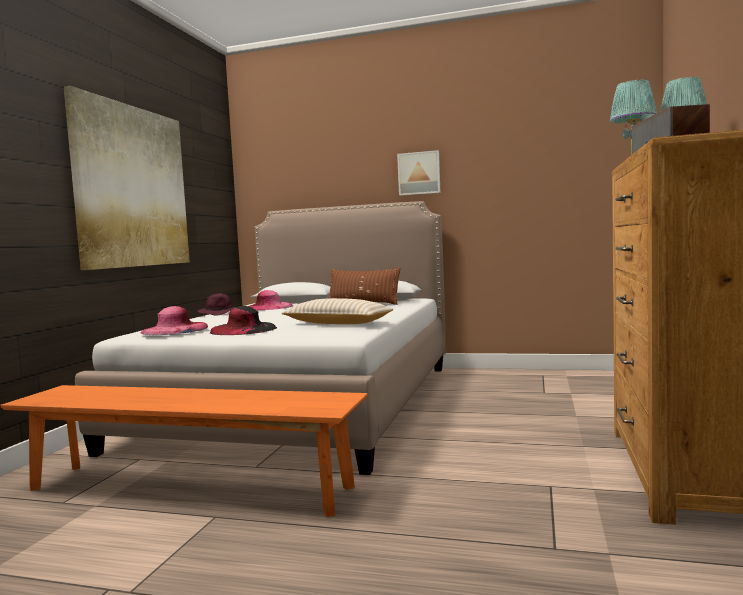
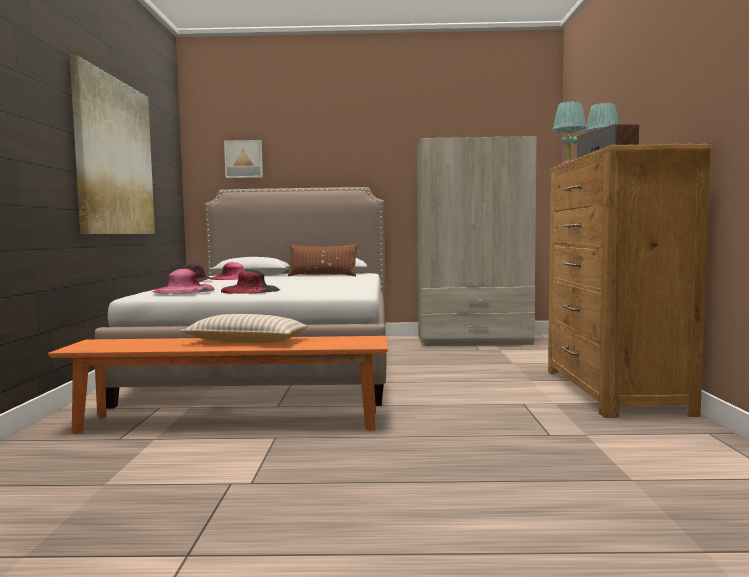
camera: 15 degrees left, 0 degrees up
beige pillow [281,298,394,324] -> beige pillow moved to [180,314,308,343]
picture [397,150,441,196] -> picture moved to [224,140,263,178]
none -> beige wardrobe [417,136,537,347]

